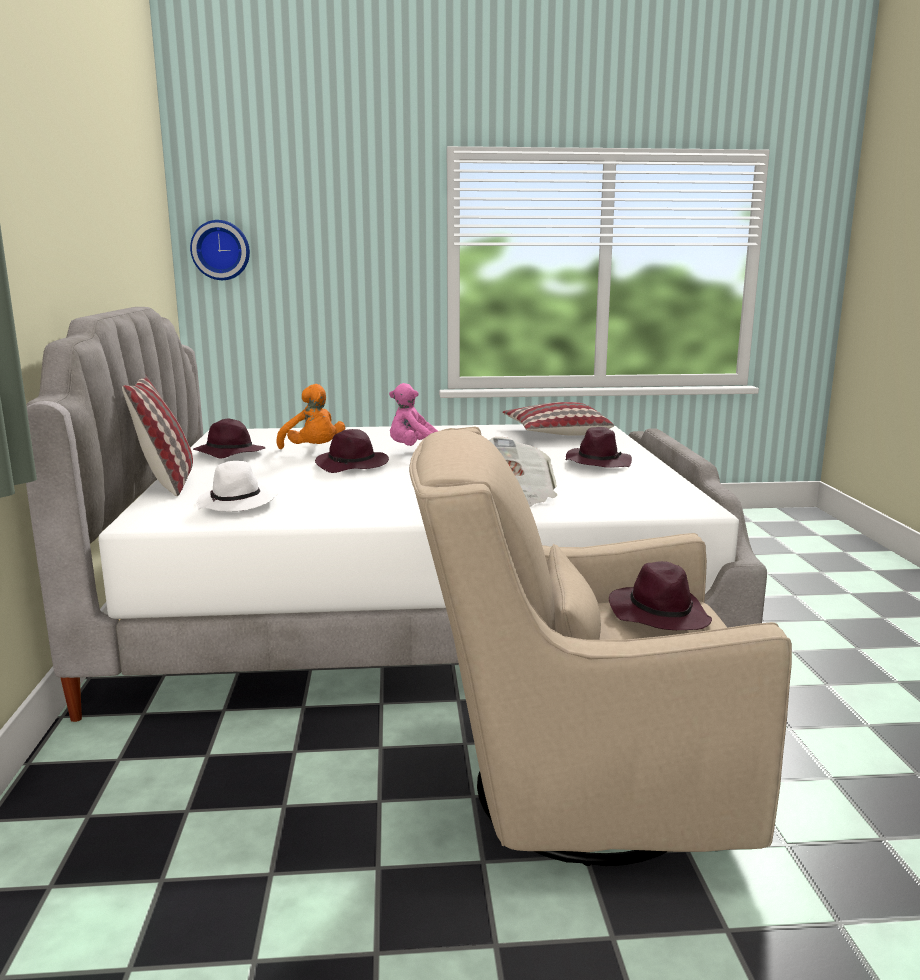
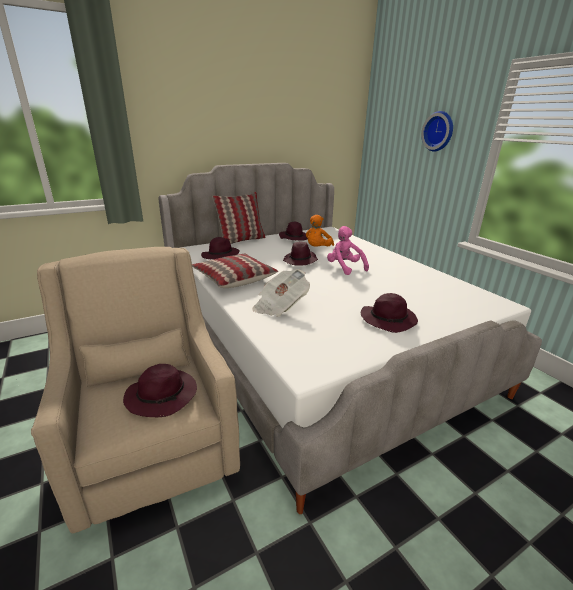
camera: 65 degrees right, 10 degrees up
wall clock [190,220,250,280] -> wall clock moved to [421,111,453,152]
white hat [196,461,278,511] -> purple hat [201,237,239,259]
pillow [502,402,614,436] -> pillow moved to [192,253,278,288]

